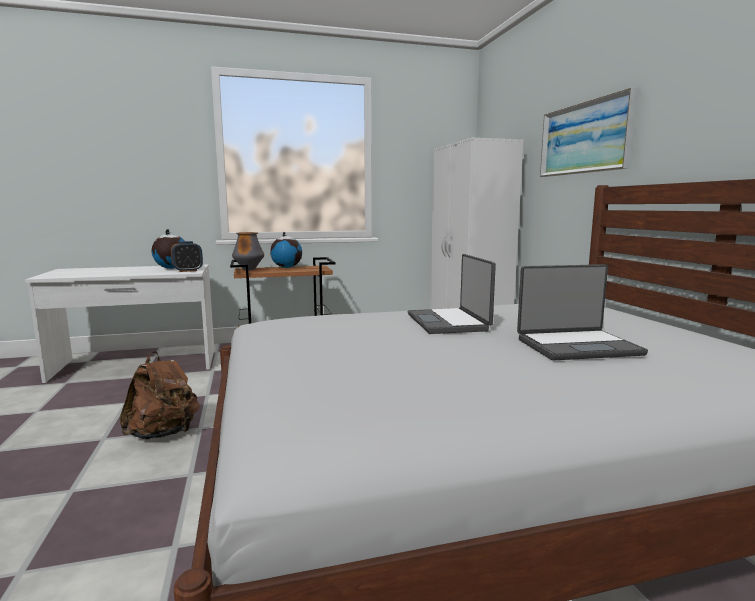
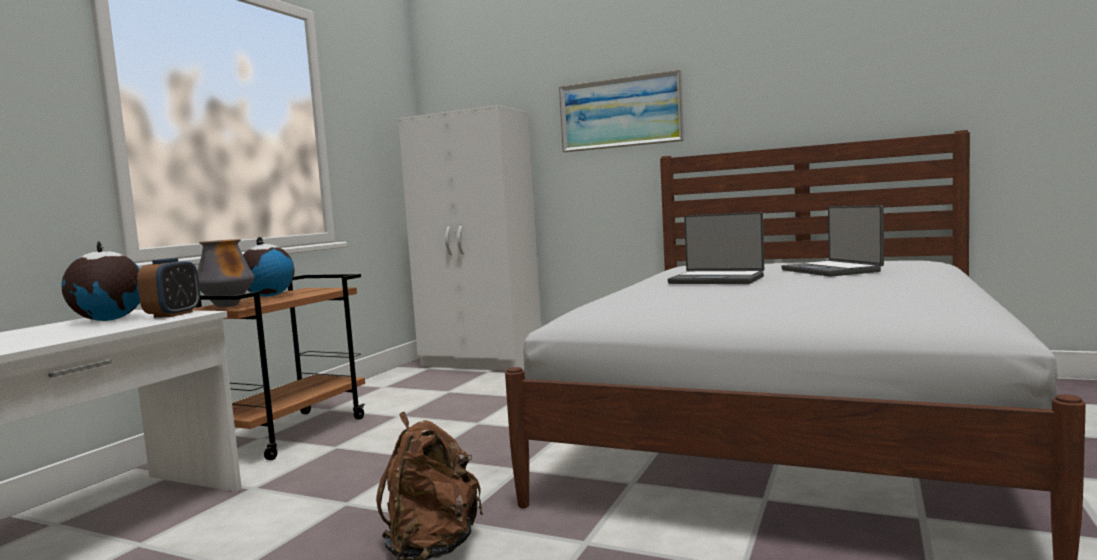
camera: 50 degrees left, 5 degrees down
laptop [517,264,648,360] -> laptop turned 135 degrees clockwise [781,205,884,277]

